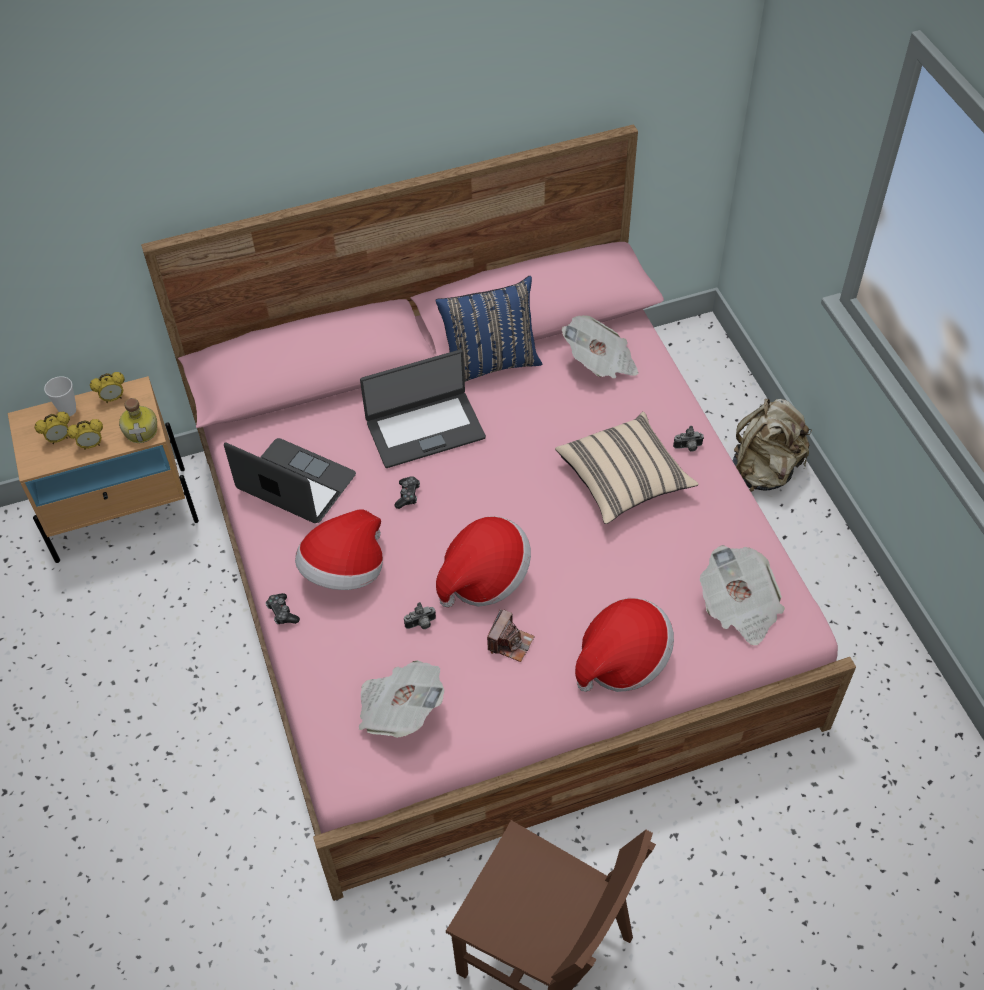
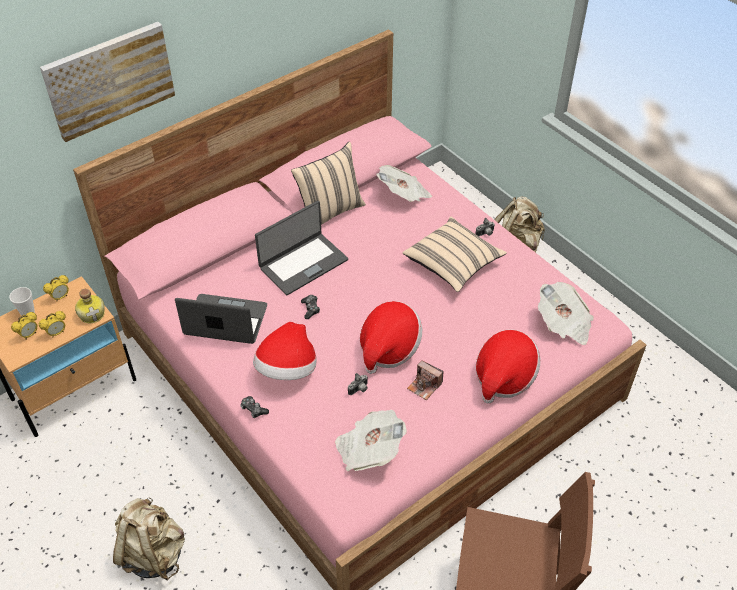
camera: 20 degrees left, 5 degrees down
blue pillow [435,276,542,382] -> beige pillow [291,142,366,225]
camera [487,609,535,662] -> camera turned 120 degrees clockwise [407,360,443,400]
none -> picture [40,22,175,142]
none -> beige backpack [113,497,185,580]

